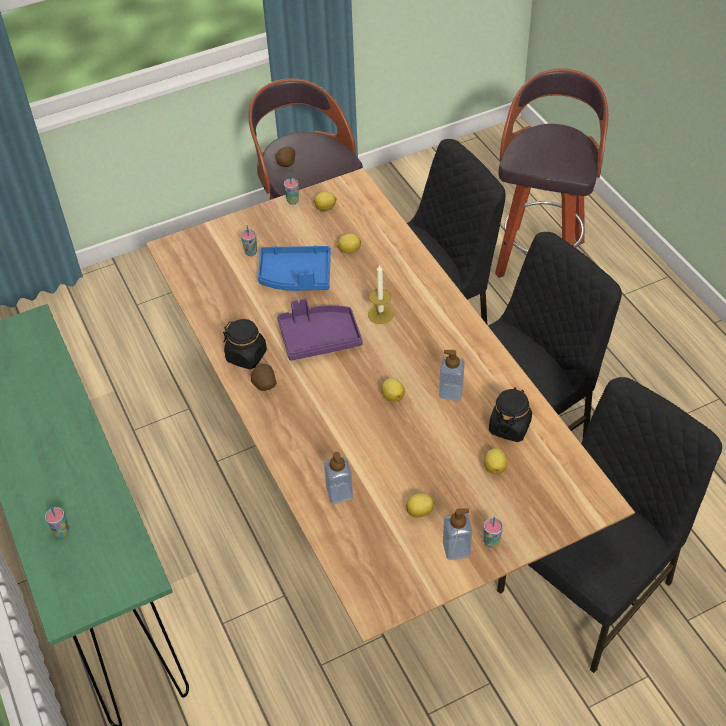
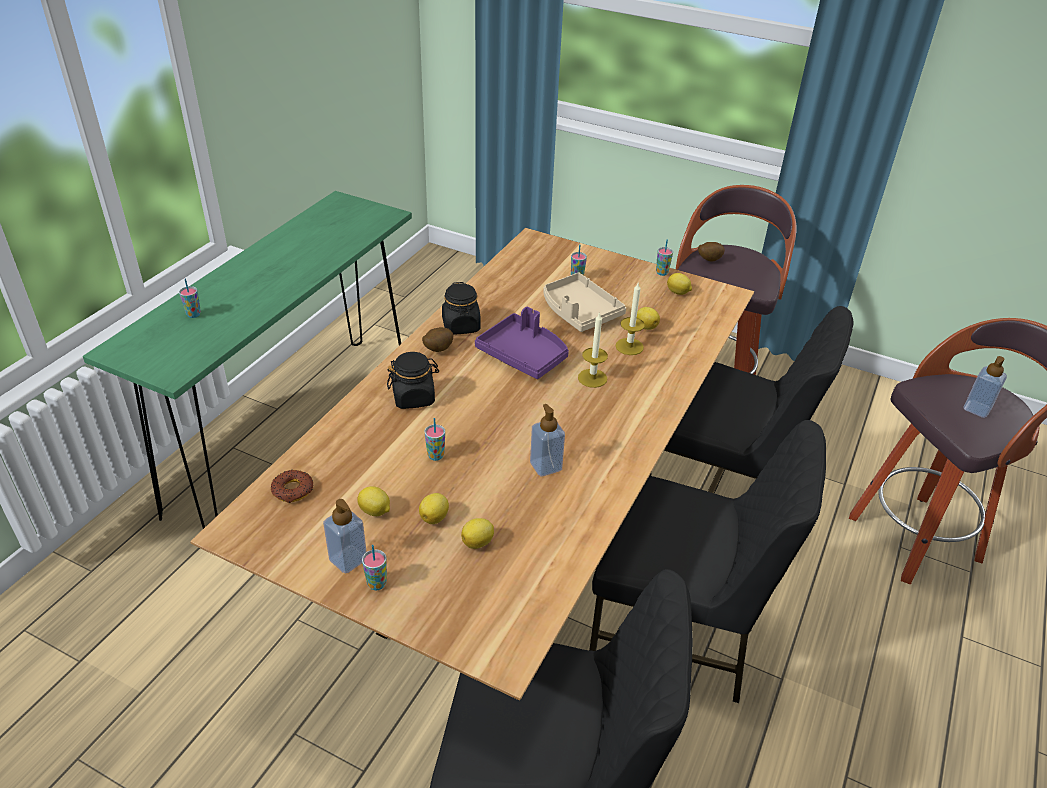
camera: 50 degrees right, 10 degrees down
blue tray [258,245,331,291] -> beige tray [543,273,626,332]
soap dispenser [324,452,353,504] -> soap dispenser moved to [964,356,1007,418]
lemon [381,378,405,402] -> lemon moved to [419,493,449,524]
black jar [489,387,532,442] -> black jar moved to [387,352,439,409]
none -> donut [271,470,314,503]
none -> cup [425,418,445,461]
none -> candle [616,283,645,355]

